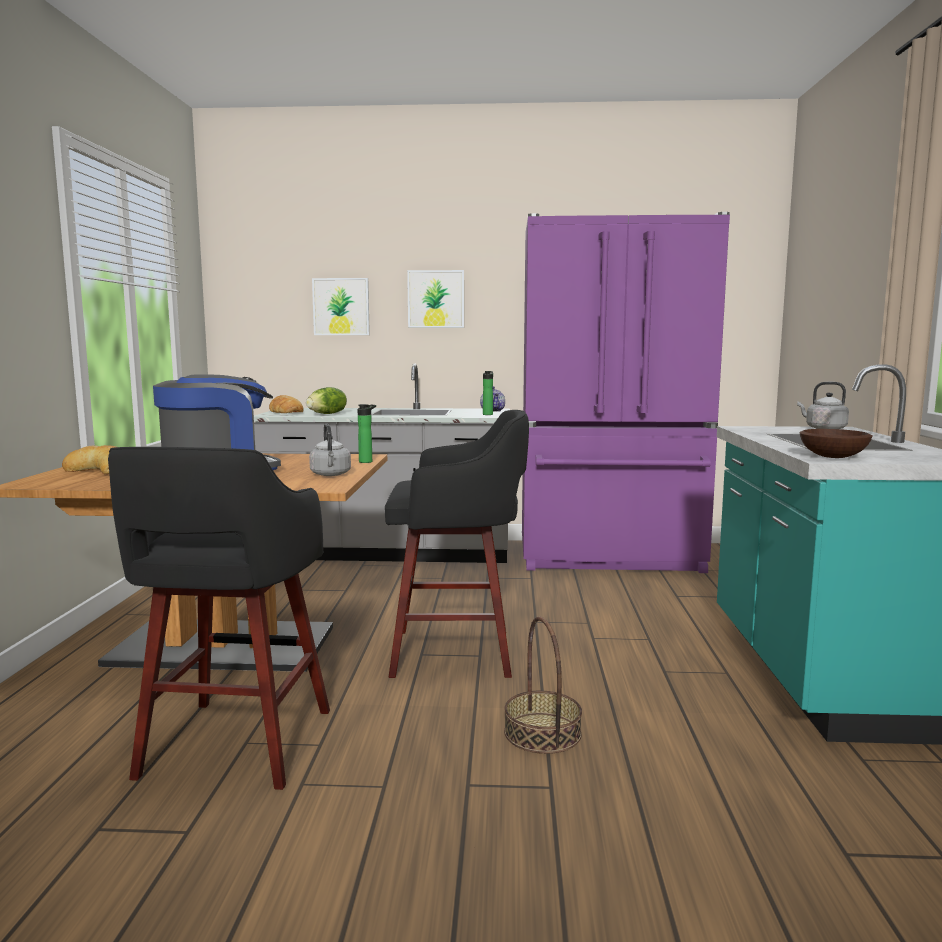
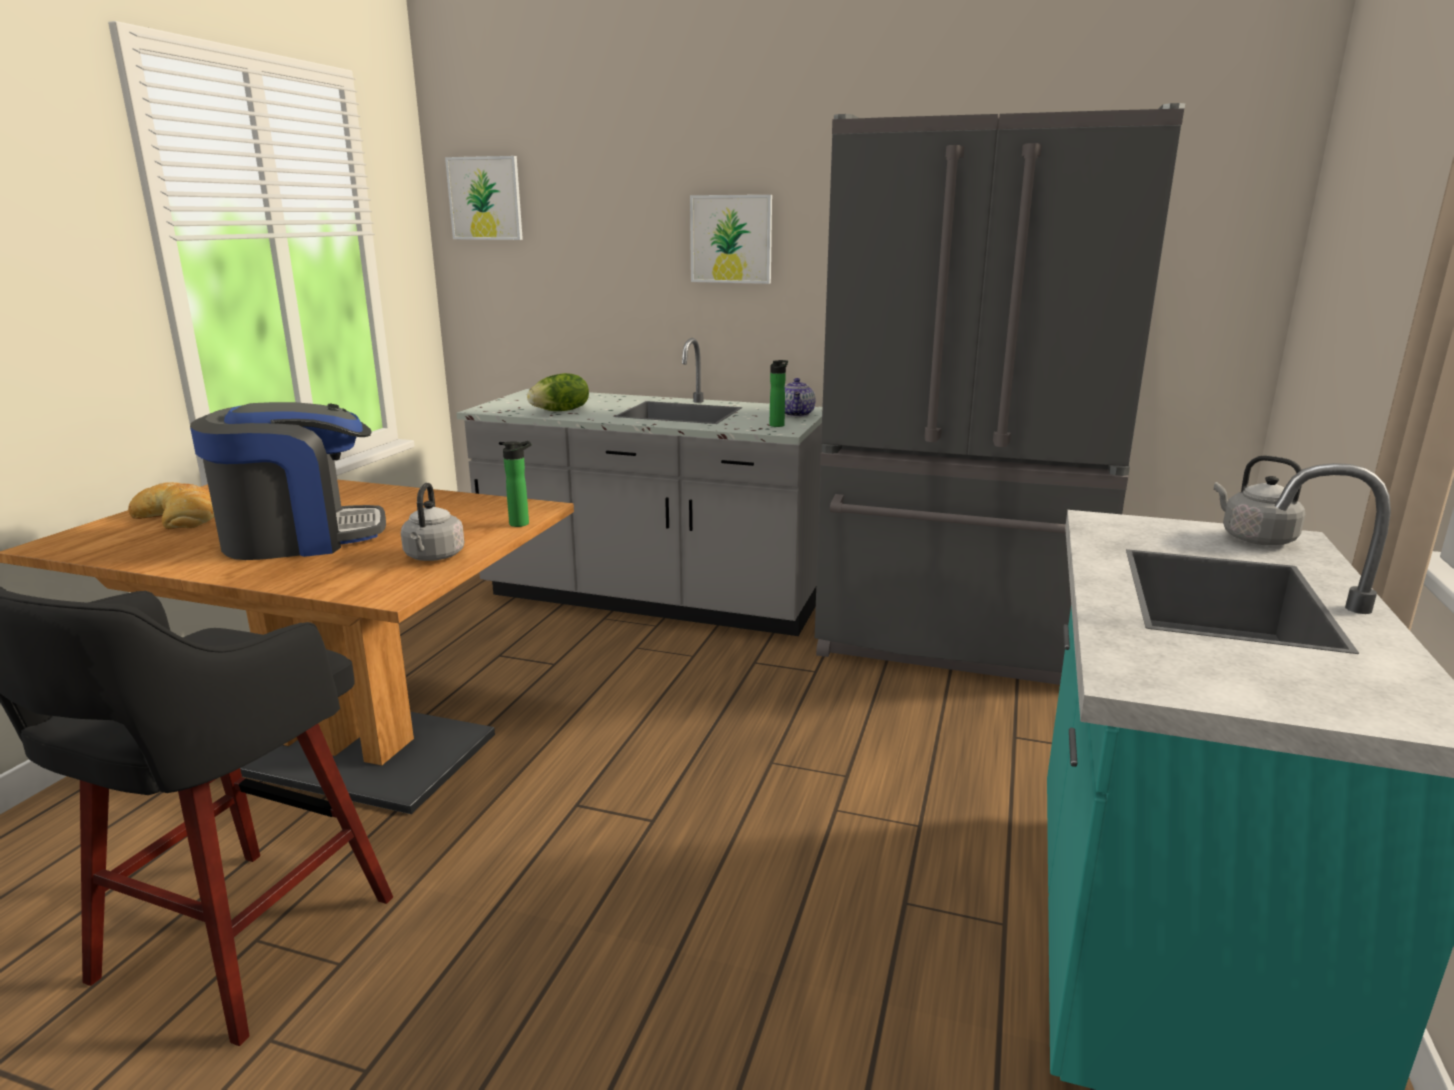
camera: 15 degrees right, 10 degrees up
bread [269,395,304,413] -> none
picture [312,278,370,335] -> picture moved to [445,156,523,240]
black stool [385,410,529,678] -> none
basket [504,616,582,754] -> none
purple fridge [522,212,730,573] -> grey fridge [815,103,1185,685]
brown bowl [799,429,873,458] -> none

